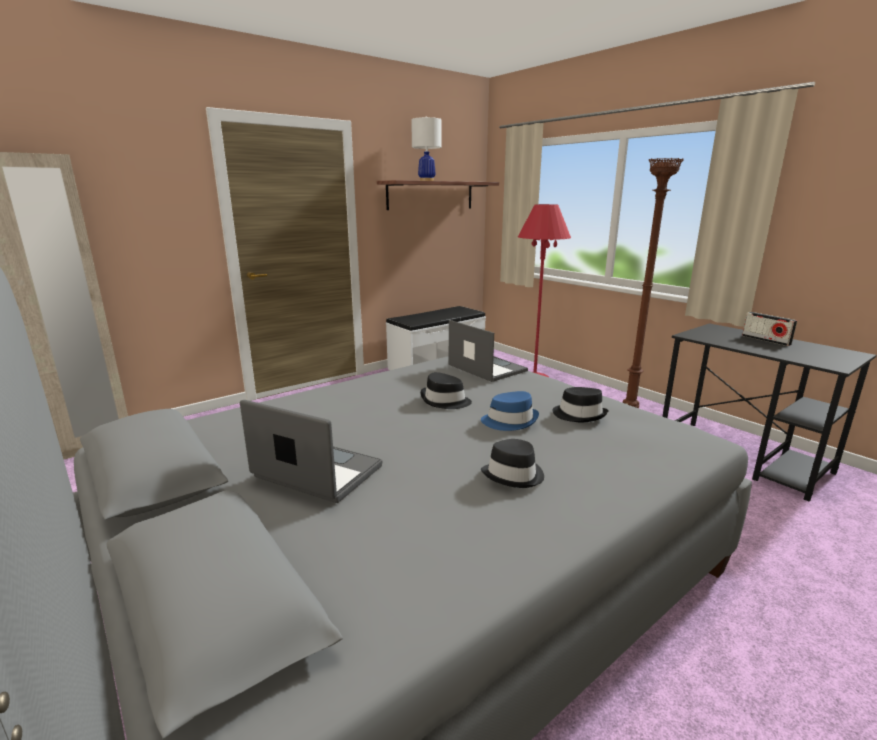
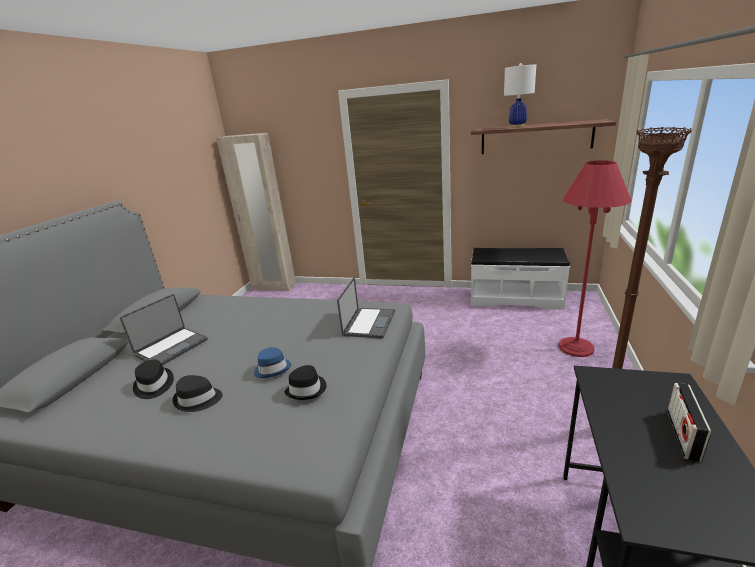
camera: 55 degrees right, 5 degrees up
laptop [240,400,383,503] -> laptop turned 45 degrees clockwise [120,294,208,365]
black hat [420,372,472,409] -> black hat moved to [133,359,174,399]

